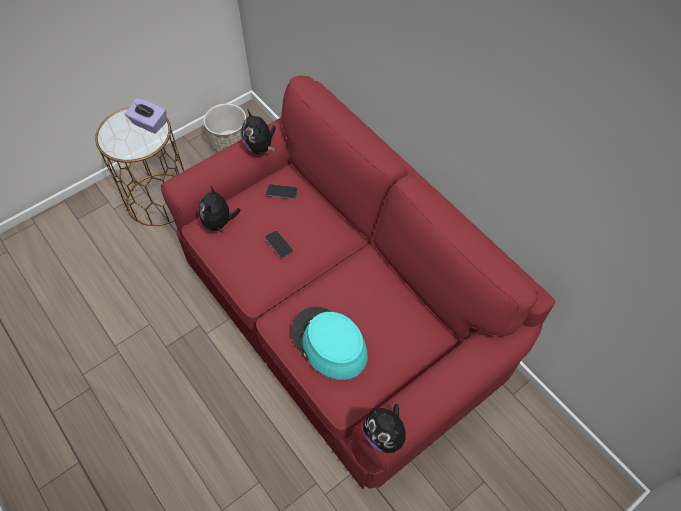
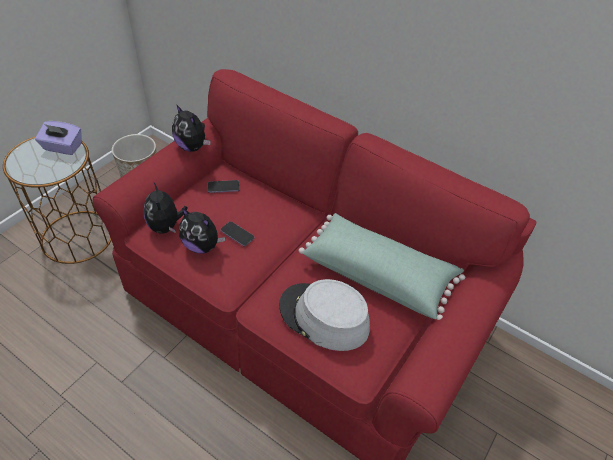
camera: 20 degrees left, 10 degrees down
turquoise hat [292,307,368,380] -> grey hat [279,279,370,351]
plush toy [363,404,413,453] -> plush toy moved to [179,208,225,254]
none -> green pillow [299,213,465,320]

